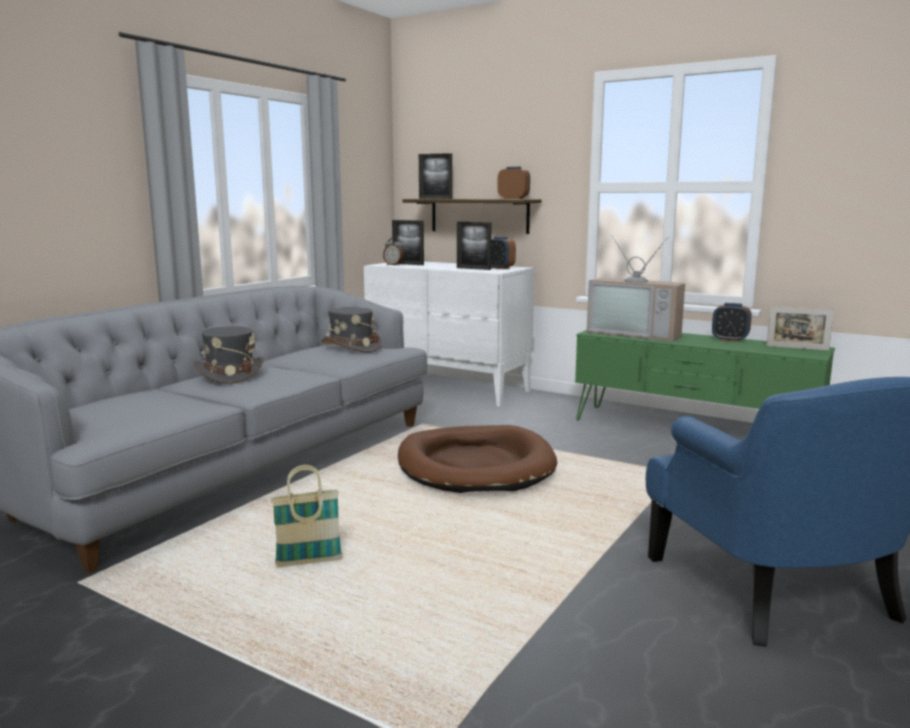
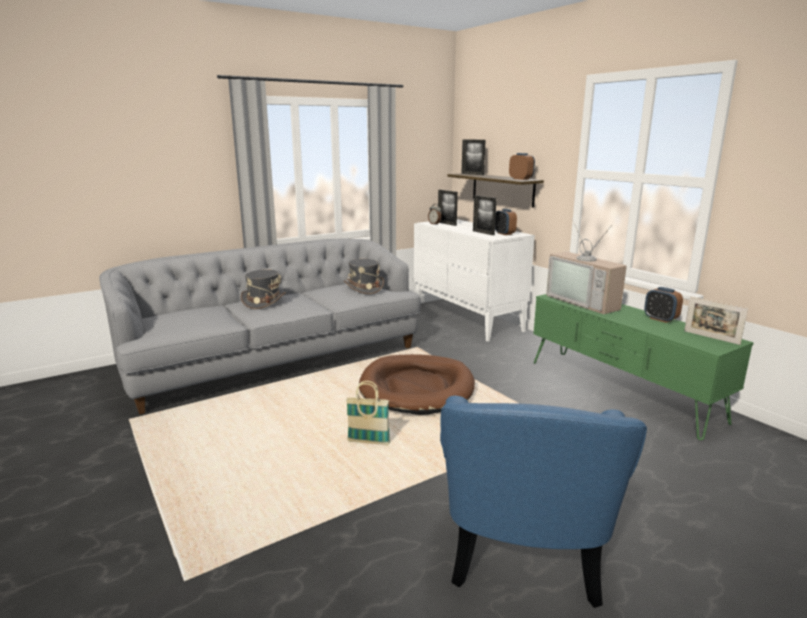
camera: 25 degrees right, 5 degrees up
basket [271,465,342,567] -> basket moved to [346,381,390,445]

